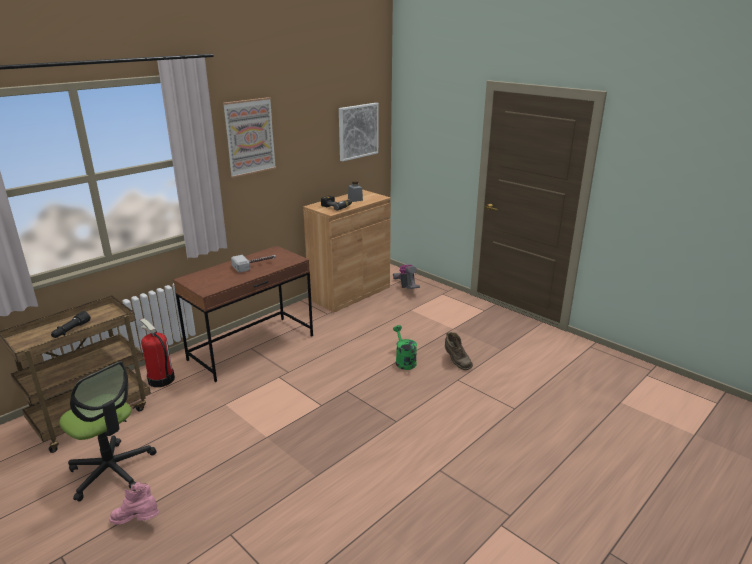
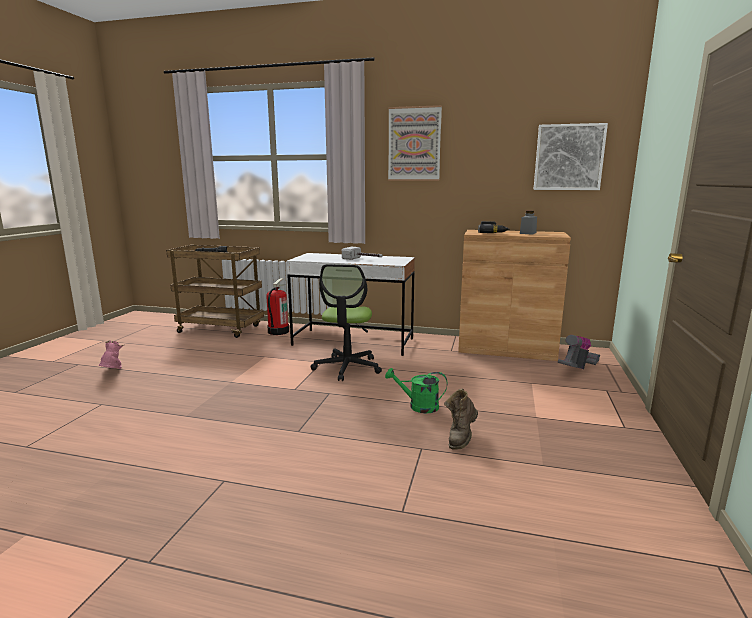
camera: 60 degrees right, 10 degrees down
office chair [59,362,156,501] -> office chair moved to [311,264,382,381]
brown desk [173,246,313,382] -> white desk [287,253,415,356]
green watering can [393,325,417,370] -> green watering can turned 120 degrees counterclockwise [385,368,447,413]

